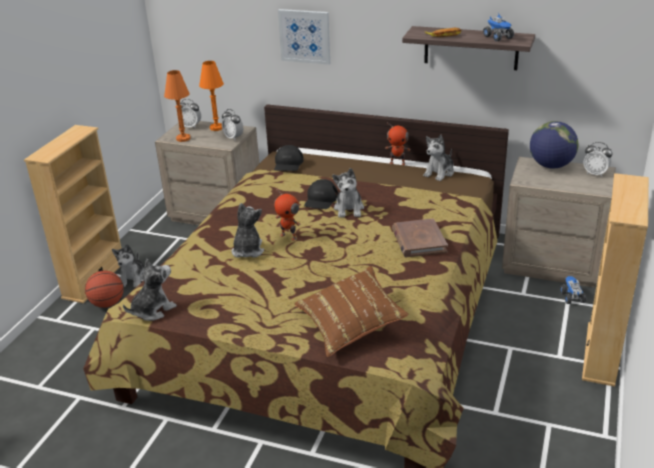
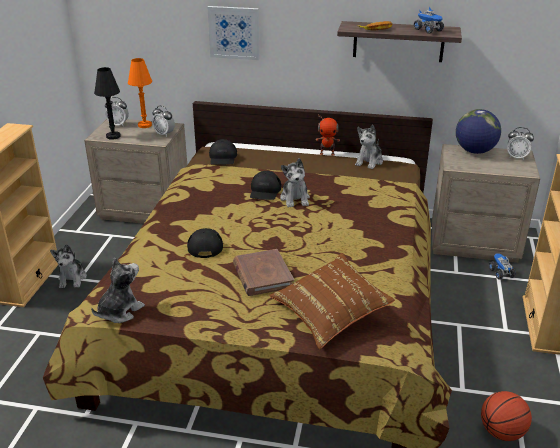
camera: 10 degrees left, 0 degrees up
basketball [85,271,124,308] -> basketball moved to [481,391,532,441]
orange table lamp [164,70,191,142] -> black table lamp [94,67,121,140]
plush toy [232,203,264,258] -> black cap [187,228,223,258]
toy robot [274,188,300,241] -> none
brown book [392,218,448,257] -> brown book moved to [233,249,294,296]

